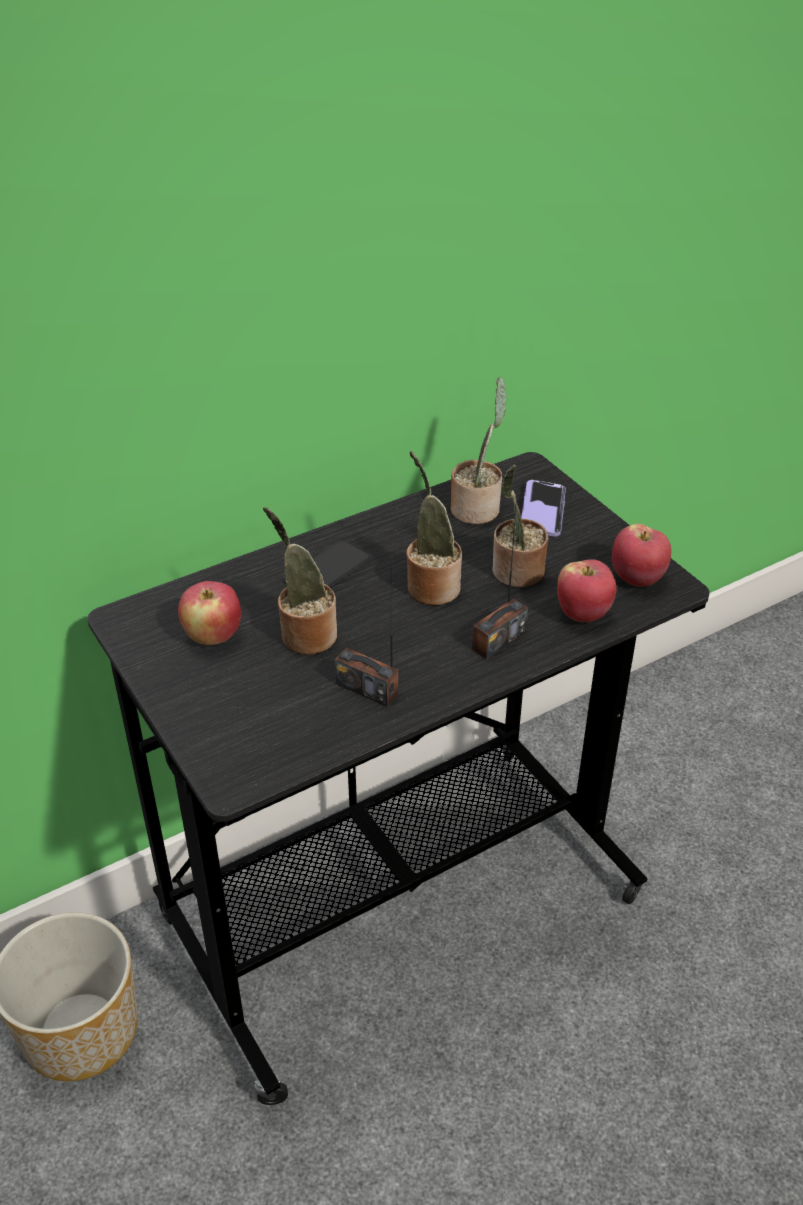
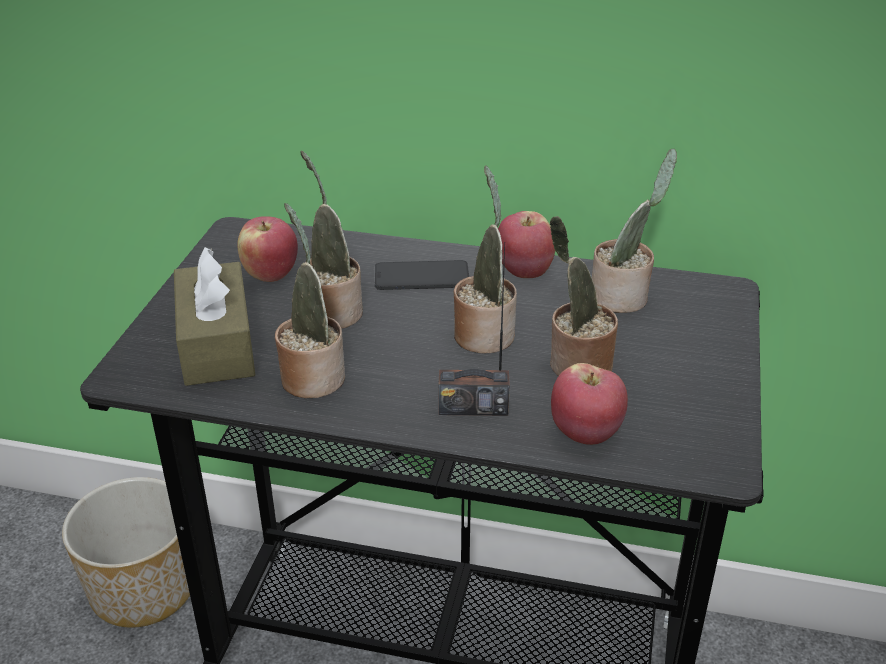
camera: 45 degrees right, 5 degrees down
radio [335,599,398,707] -> potted plant [275,203,345,398]
phone [521,480,566,537] -> none
apple [612,524,671,587] -> apple moved to [498,211,555,278]
none -> brown tissue box [174,247,255,386]

